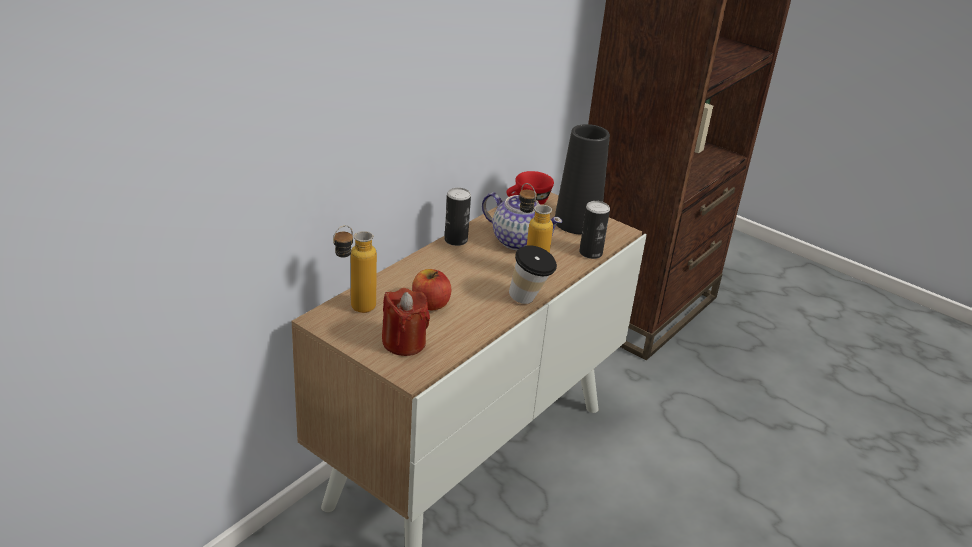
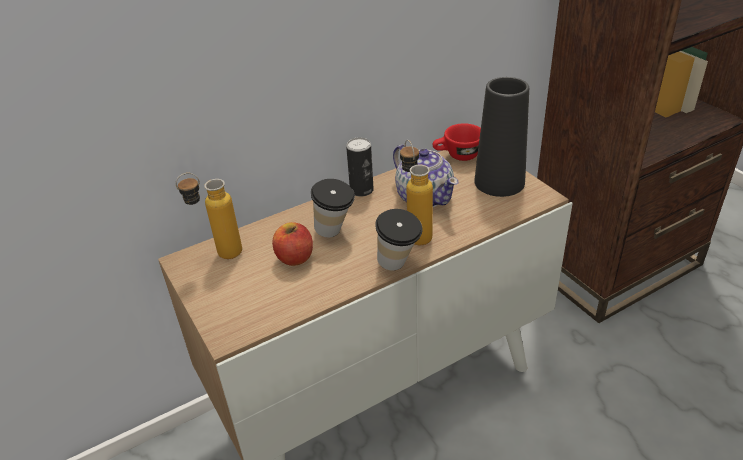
camera: 25 degrees right, 5 degrees up
red candle [382,288,430,356] -> none
can [579,201,610,259] -> none
none -> cup [311,179,355,237]

